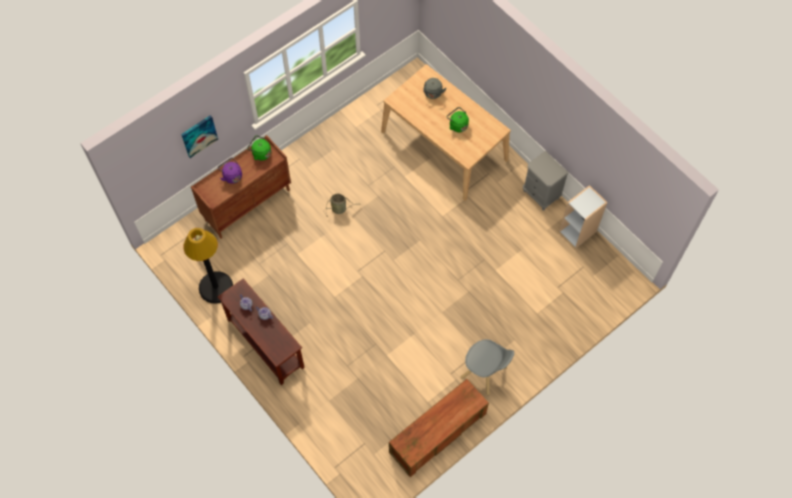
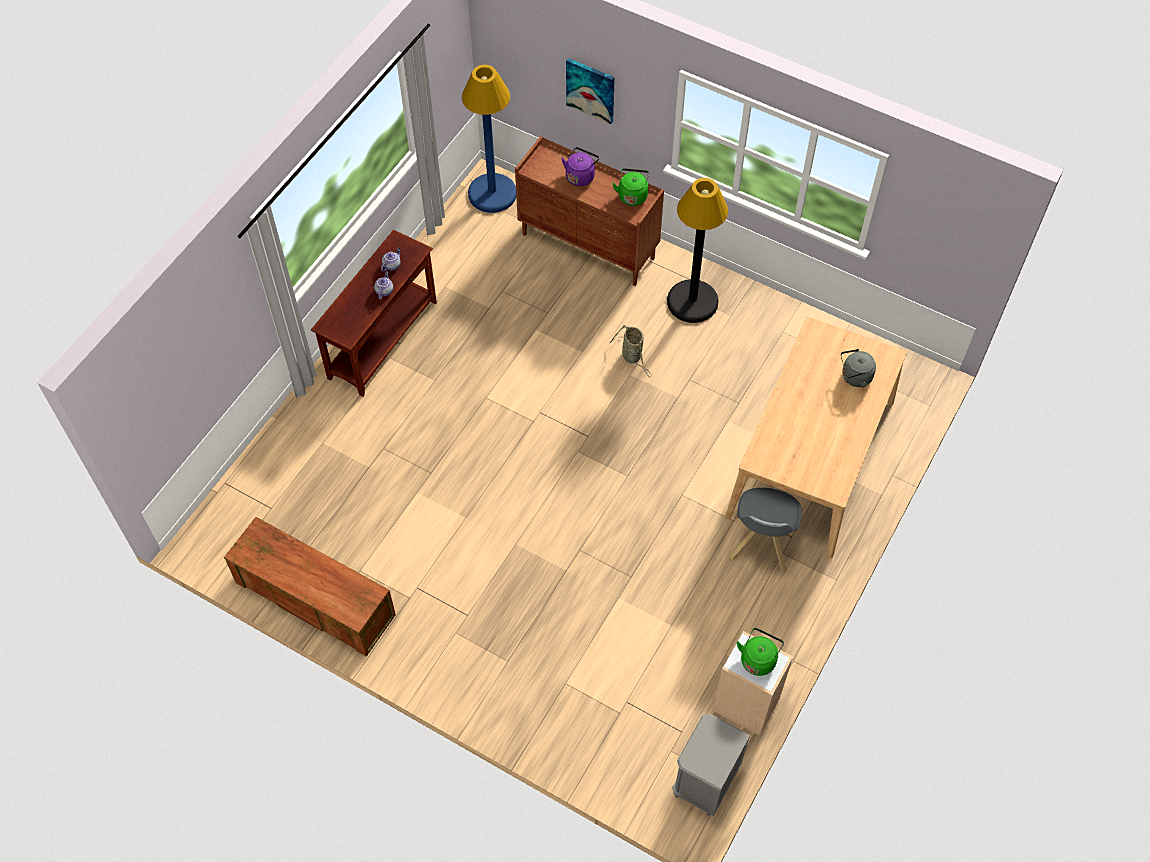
camera: 70 degrees right, 5 degrees down
black floor lamp [183,228,233,304] -> black floor lamp moved to [667,178,728,323]
green kettle [447,107,469,132] -> green kettle moved to [737,628,784,676]
grey chair [460,339,514,395] -> grey chair moved to [729,488,802,572]
grey nightstand [523,151,569,210] -> grey nightstand moved to [672,714,750,816]
none -> blue floor lamp [462,65,516,213]

